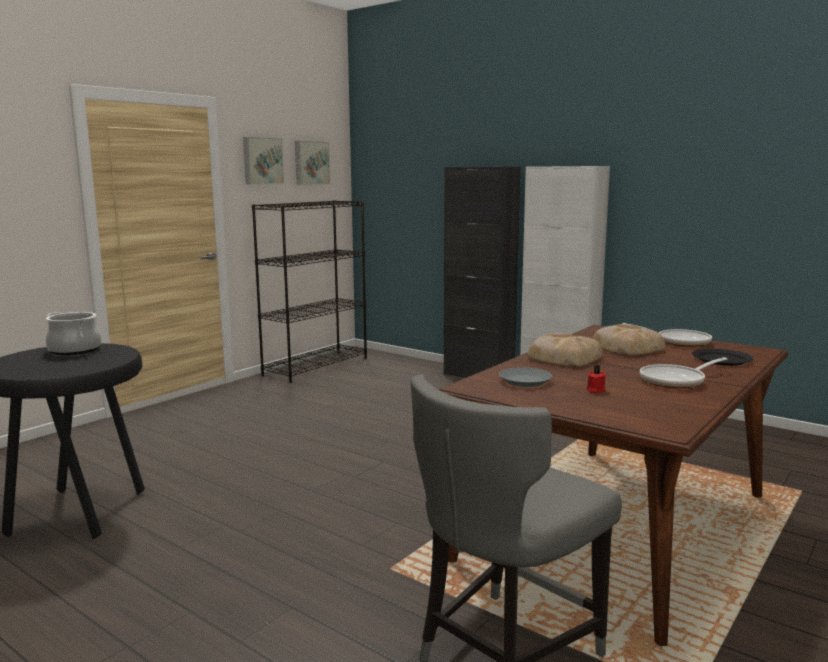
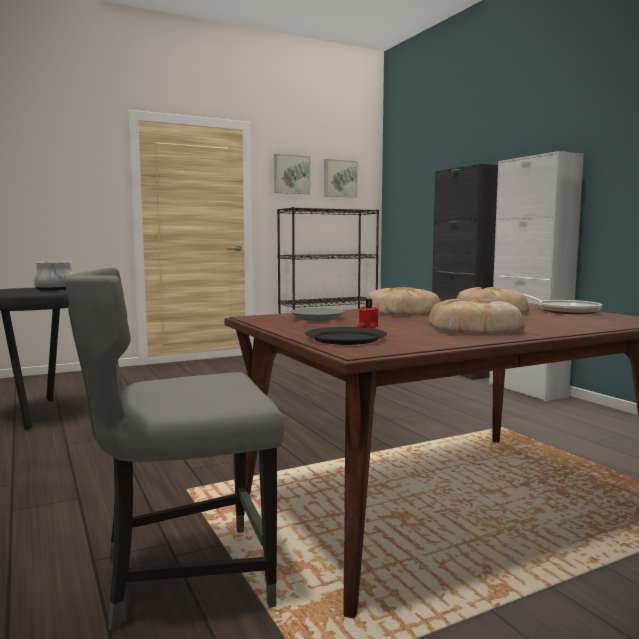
camera: 25 degrees right, 5 degrees down
frying pan [640,357,727,388] -> bread [428,299,525,334]
black plate [692,349,753,366] -> black plate moved to [305,327,387,345]

